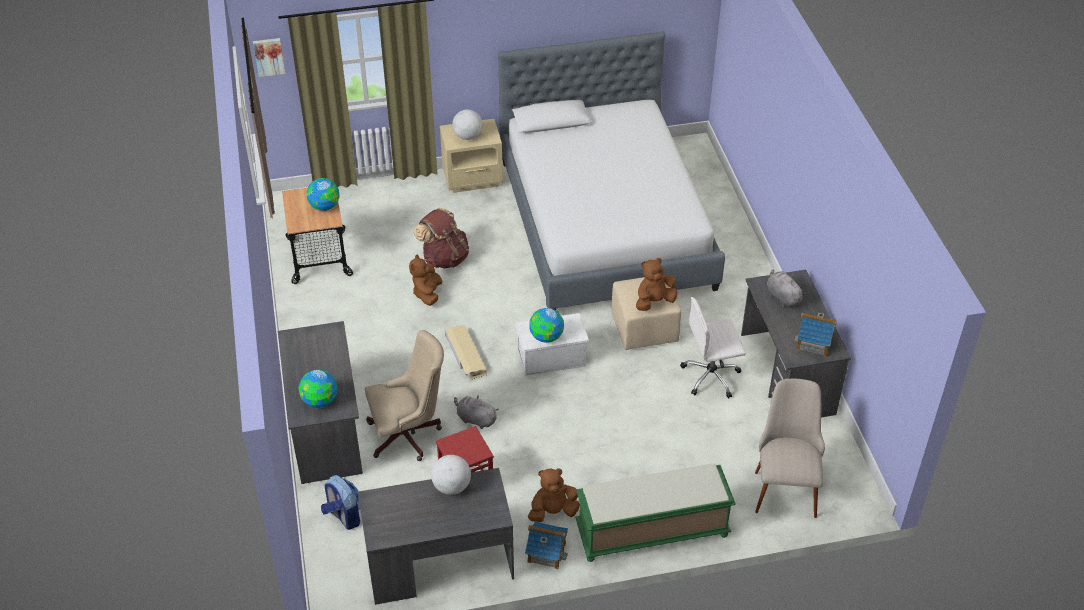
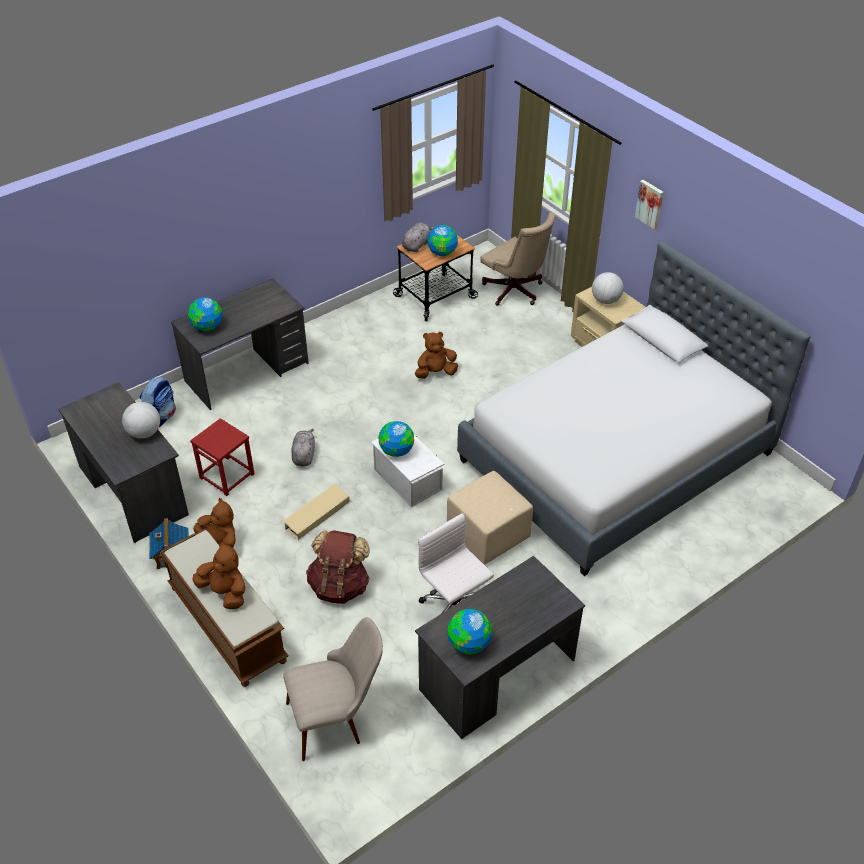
camera: 65 degrees right, 0 degrees up
picture [253,38,286,77] -> picture moved to [635,180,664,230]
beige office chair [365,330,444,461] -> beige office chair moved to [481,212,556,306]
brown backpack [414,208,469,268] -> brown backpack moved to [306,530,370,604]
beige storage box [445,325,487,380] -> beige storage box moved to [282,484,350,540]
green bench [575,464,736,562] -> brown bench [160,529,289,687]
brown plush toy [636,258,678,311] -> brown plush toy moved to [193,541,246,609]
grey plush toy [767,269,806,307] -> grey plush toy moved to [402,223,435,252]
toy house [794,313,837,357] -> globe [448,609,492,655]

